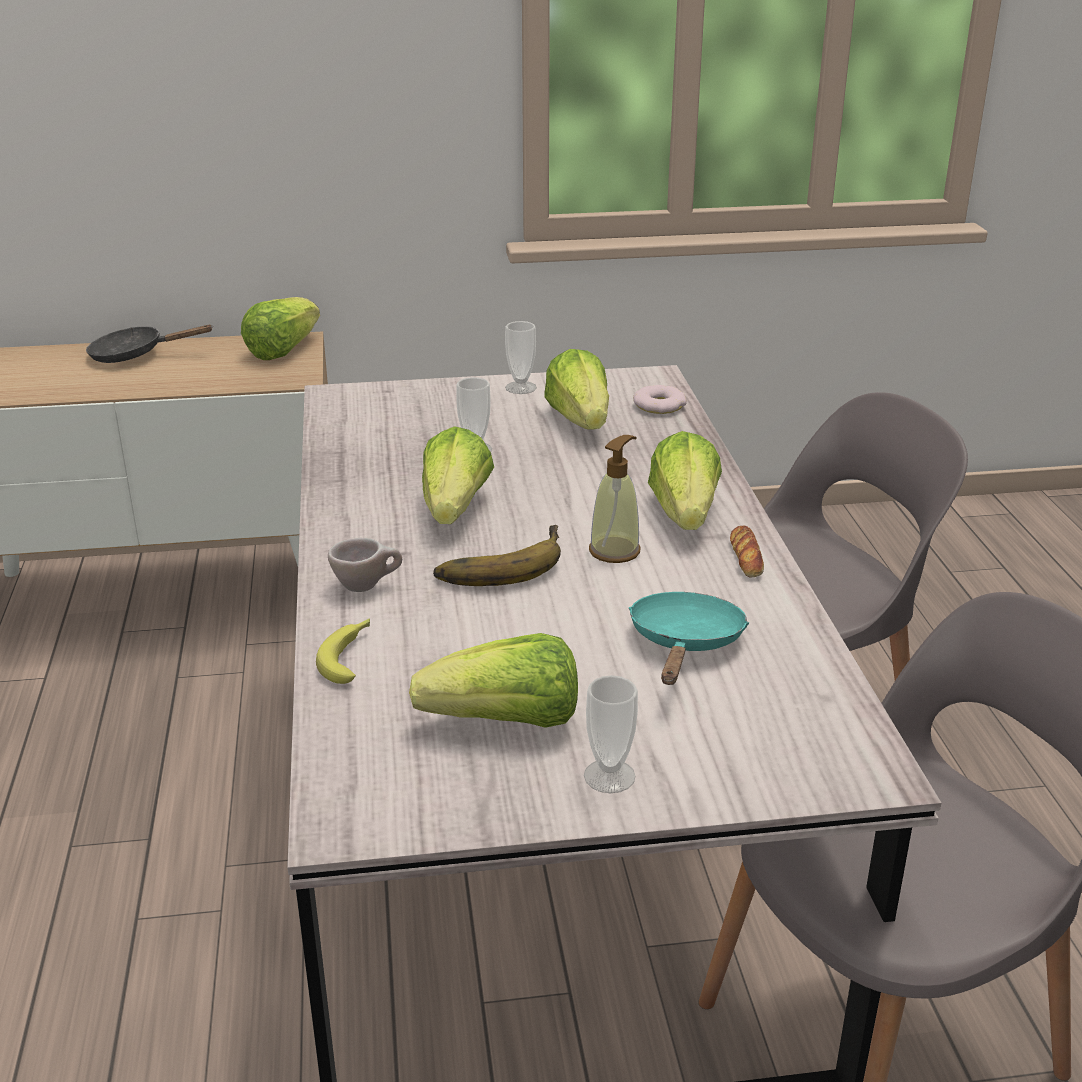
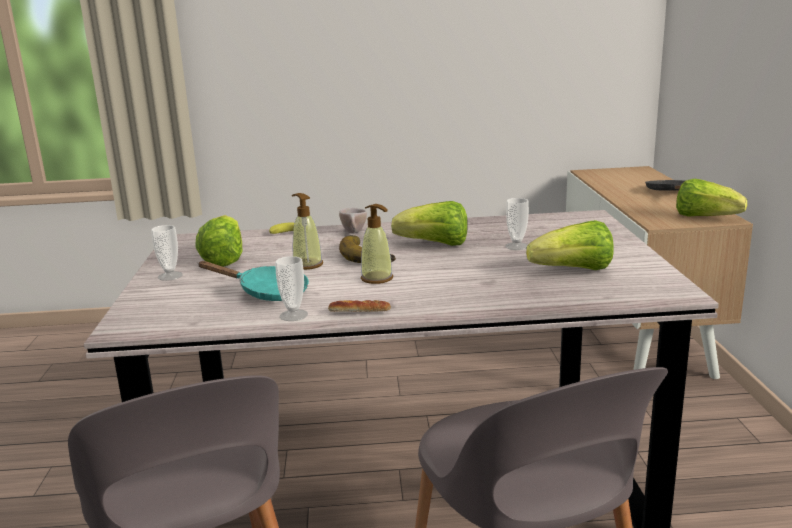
camera: 95 degrees right, 10 degrees down
cup [505,321,537,394] -> cup moved to [275,256,308,321]
donut [633,385,687,414] -> none
lettuce [648,431,722,530] -> none
none -> soap dispenser [292,193,323,270]

